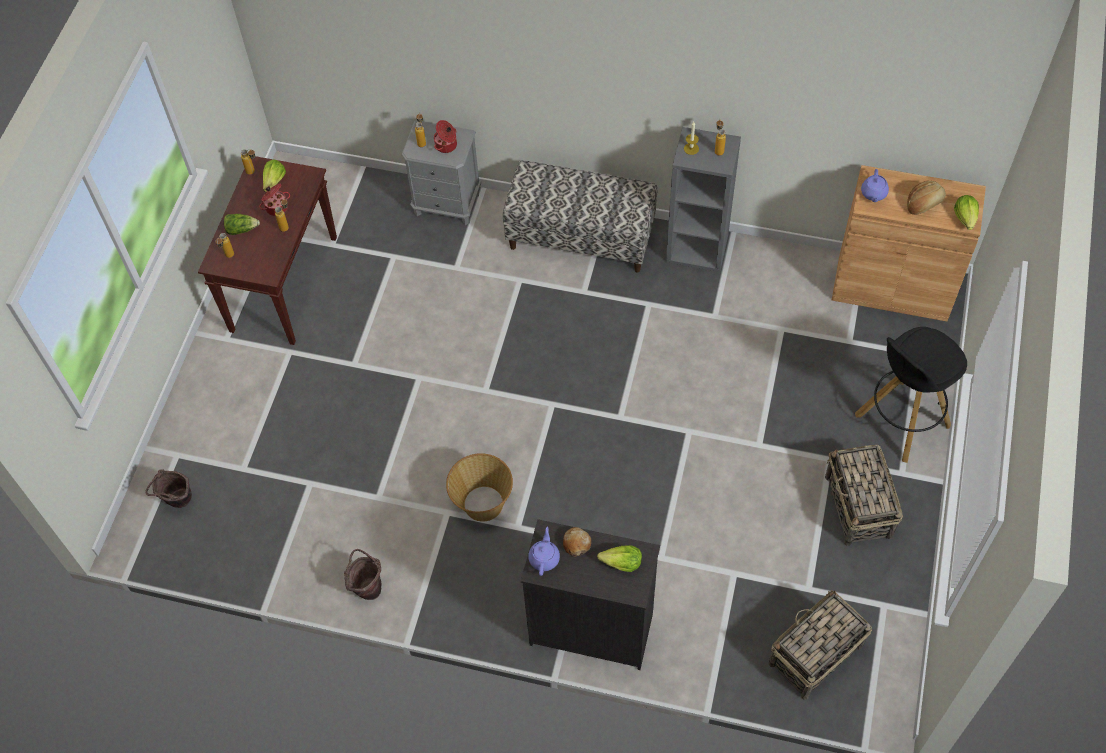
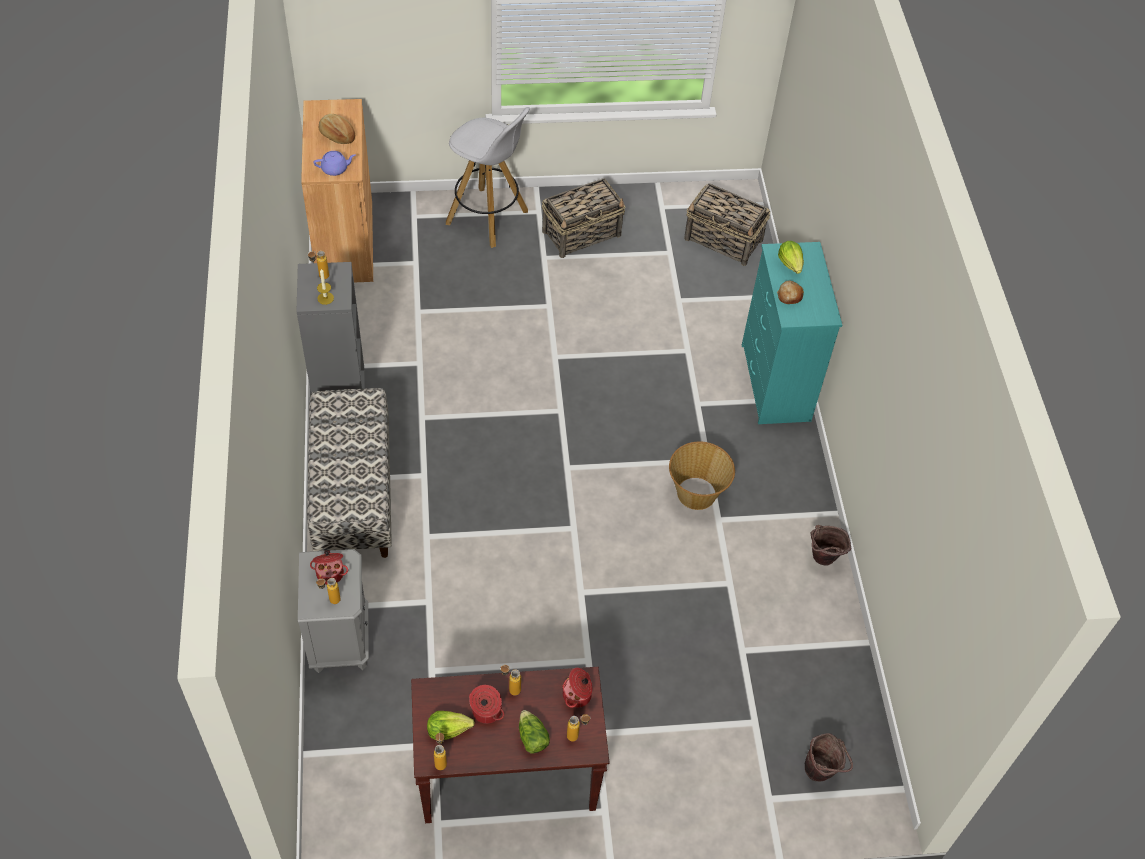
camera: 115 degrees left, 5 degrees down
black dresser [521,519,660,670] -> turquoise dresser [742,242,842,424]
purple teapot [528,527,560,576] -> none
black stool [855,327,967,463] -> white stool [446,107,530,248]
lettuce [954,195,979,230] -> none
none -> cooking pot [562,668,592,708]

